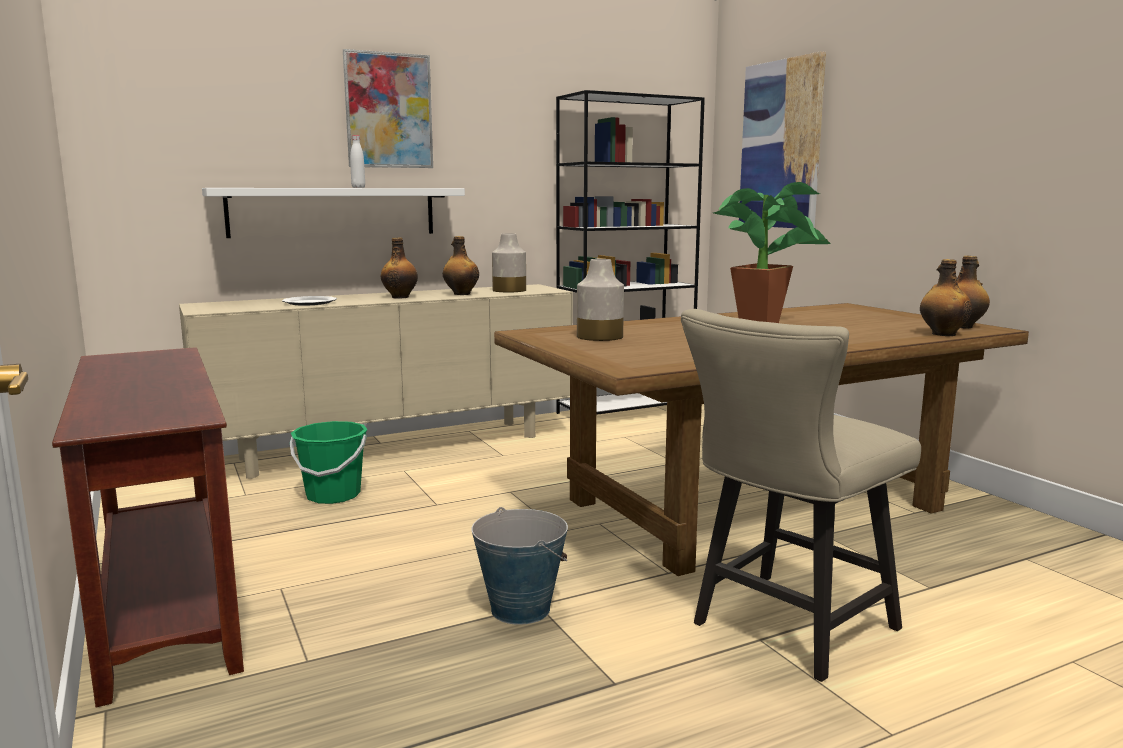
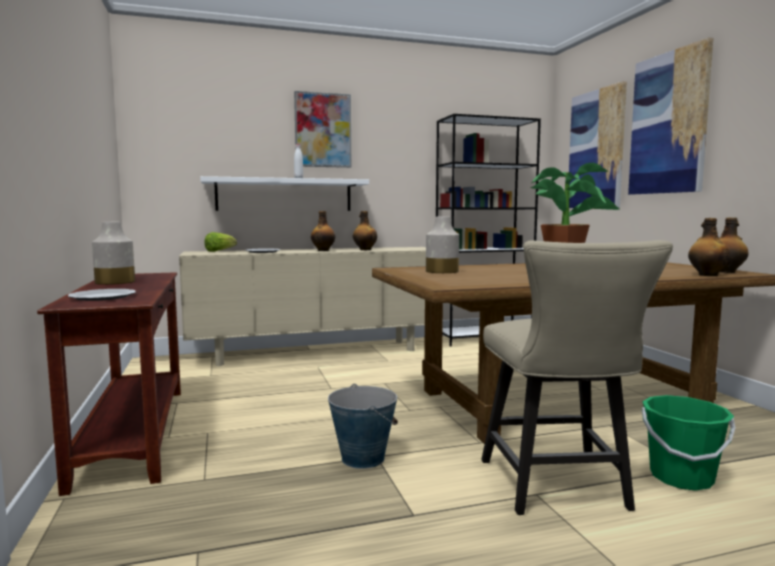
camera: 10 degrees right, 5 degrees down
green bucket [290,421,368,504] -> green bucket moved to [642,395,735,491]
beige vase [492,233,526,292] -> beige vase moved to [92,222,135,285]
beige chair [681,309,921,682] -> beige chair turned 60 degrees counterclockwise [481,240,673,515]
none -> plate [68,289,136,301]
none -> lettuce [204,232,237,252]
none -> picture [628,37,713,195]

